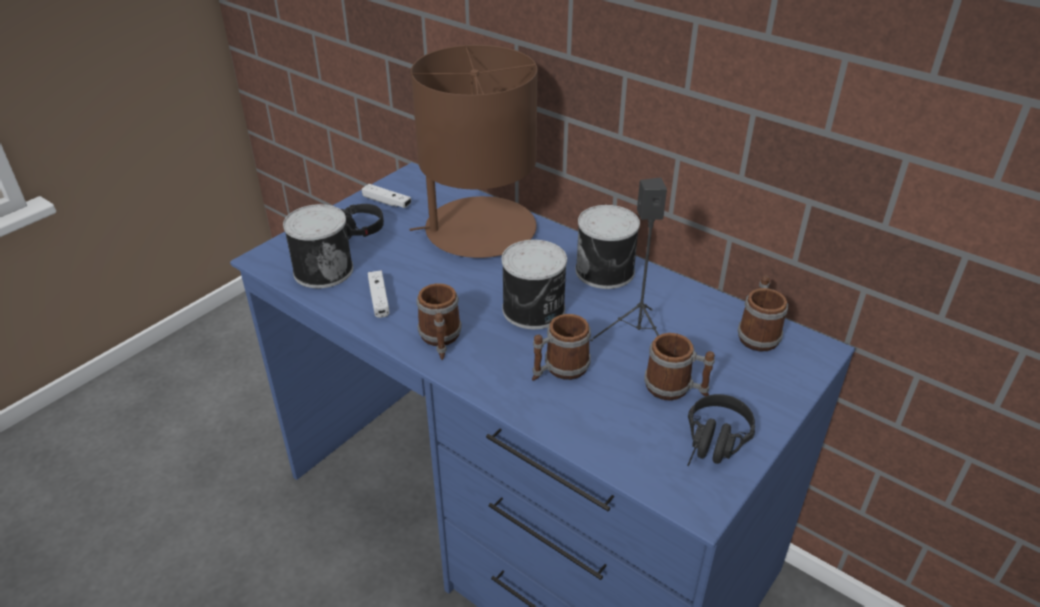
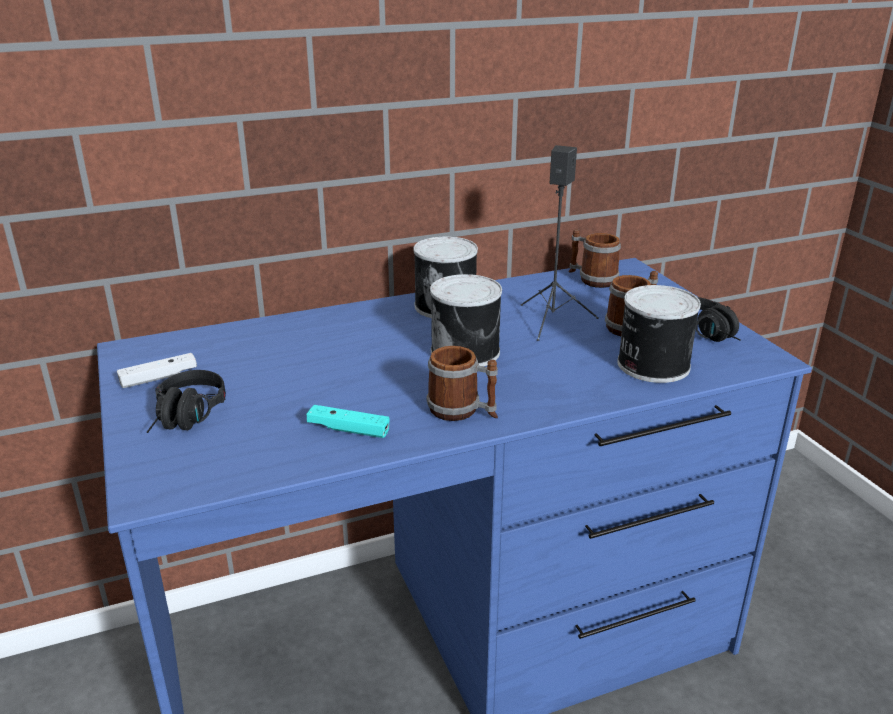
camera: 60 degrees left, 10 degrees down
can [283,204,353,288] -> can moved to [617,285,701,383]
white game controller [368,271,389,318] -> turquoise game controller [307,405,389,438]
brown table lamp [409,45,538,258] -> none
mug [532,314,591,380] -> none

